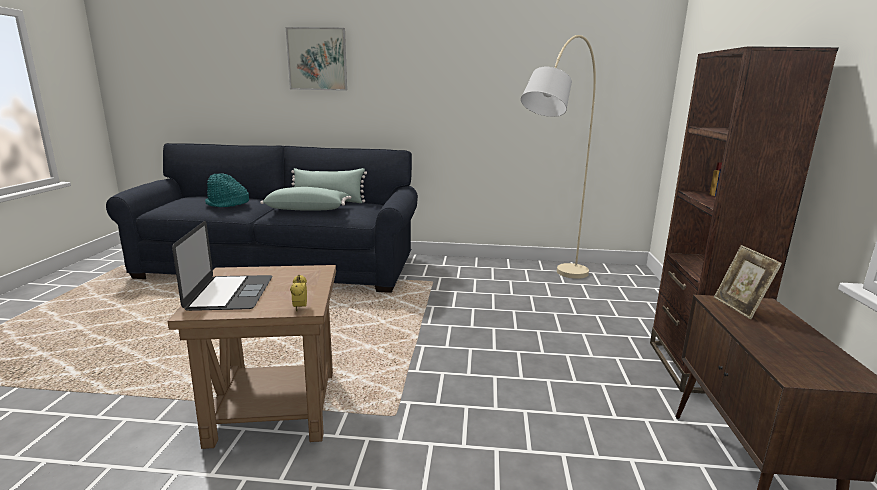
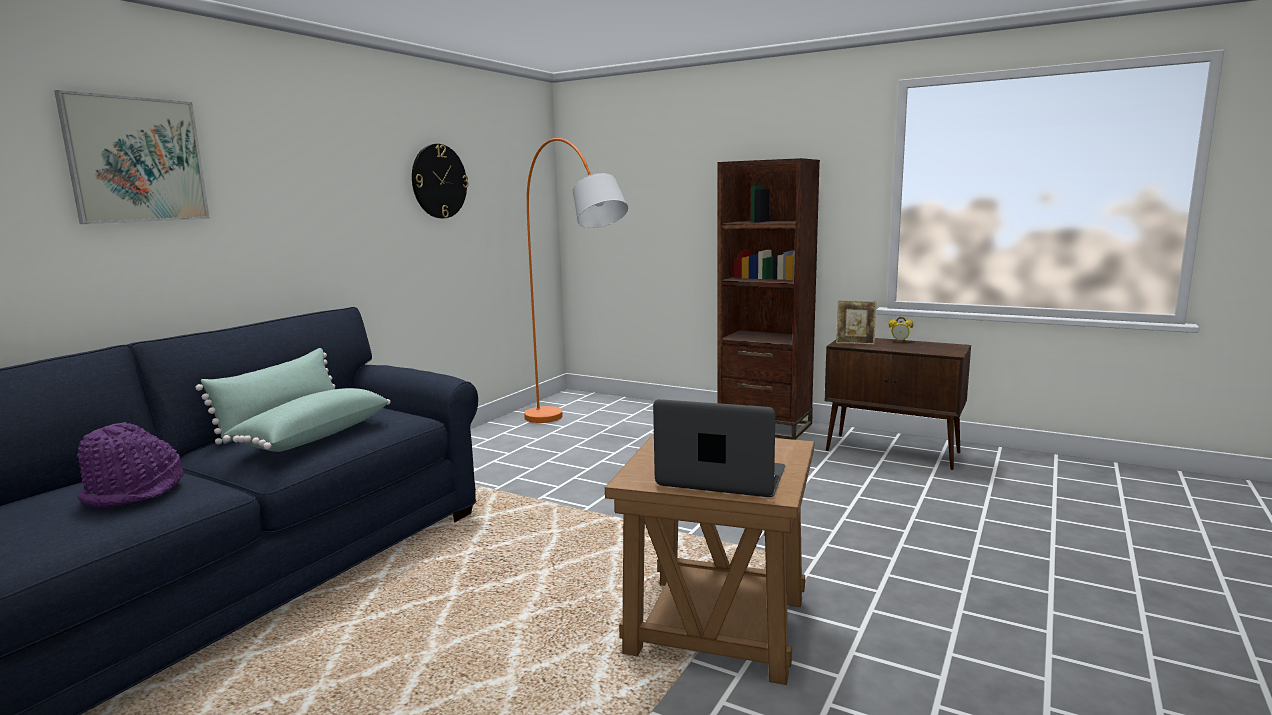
camera: 65 degrees left, 5 degrees down
turquoise hat [205,173,249,207] -> purple hat [77,422,184,508]
alarm clock [290,275,307,312] -> alarm clock moved to [888,317,913,342]
beige floor lamp [521,35,596,279] -> orange floor lamp [524,138,628,423]
none -> wall clock [412,144,469,218]

